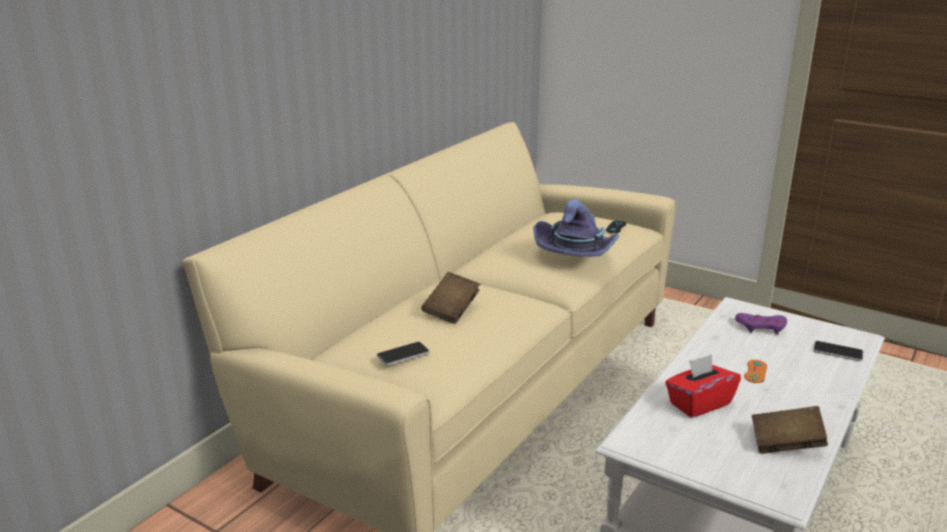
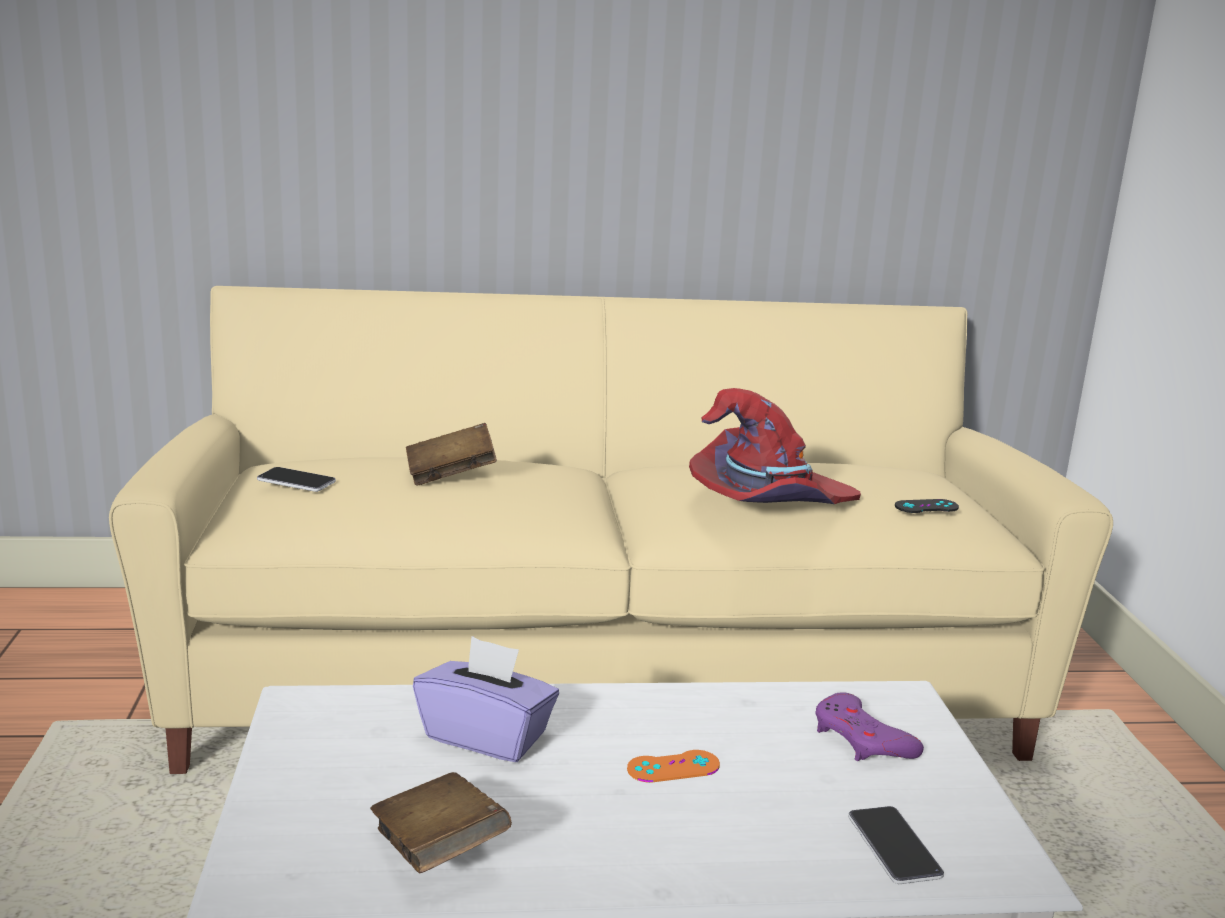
camera: 50 degrees right, 5 degrees down
purple hat [533,199,619,257] -> red hat [689,388,861,504]
red tissue box [665,354,741,418] -> purple tissue box [413,636,559,762]

